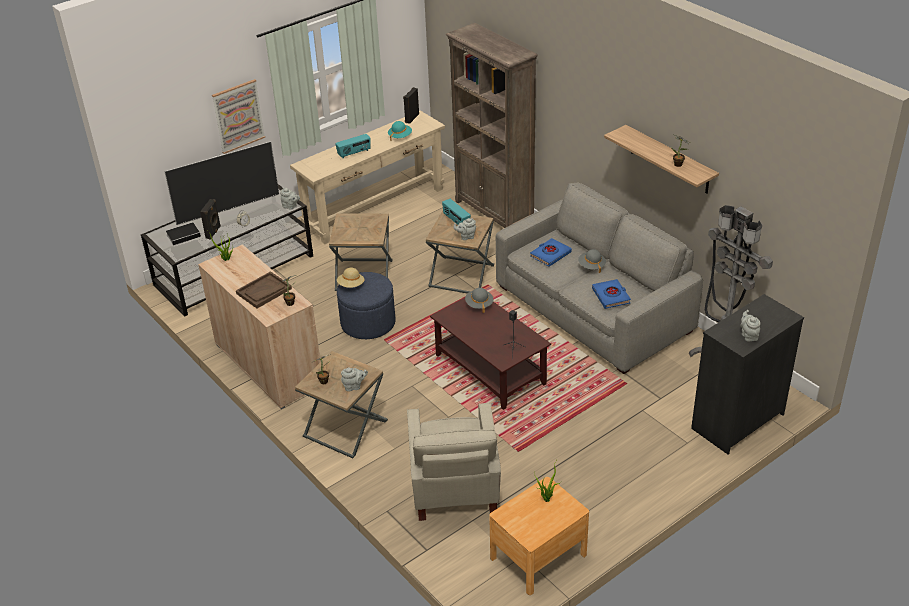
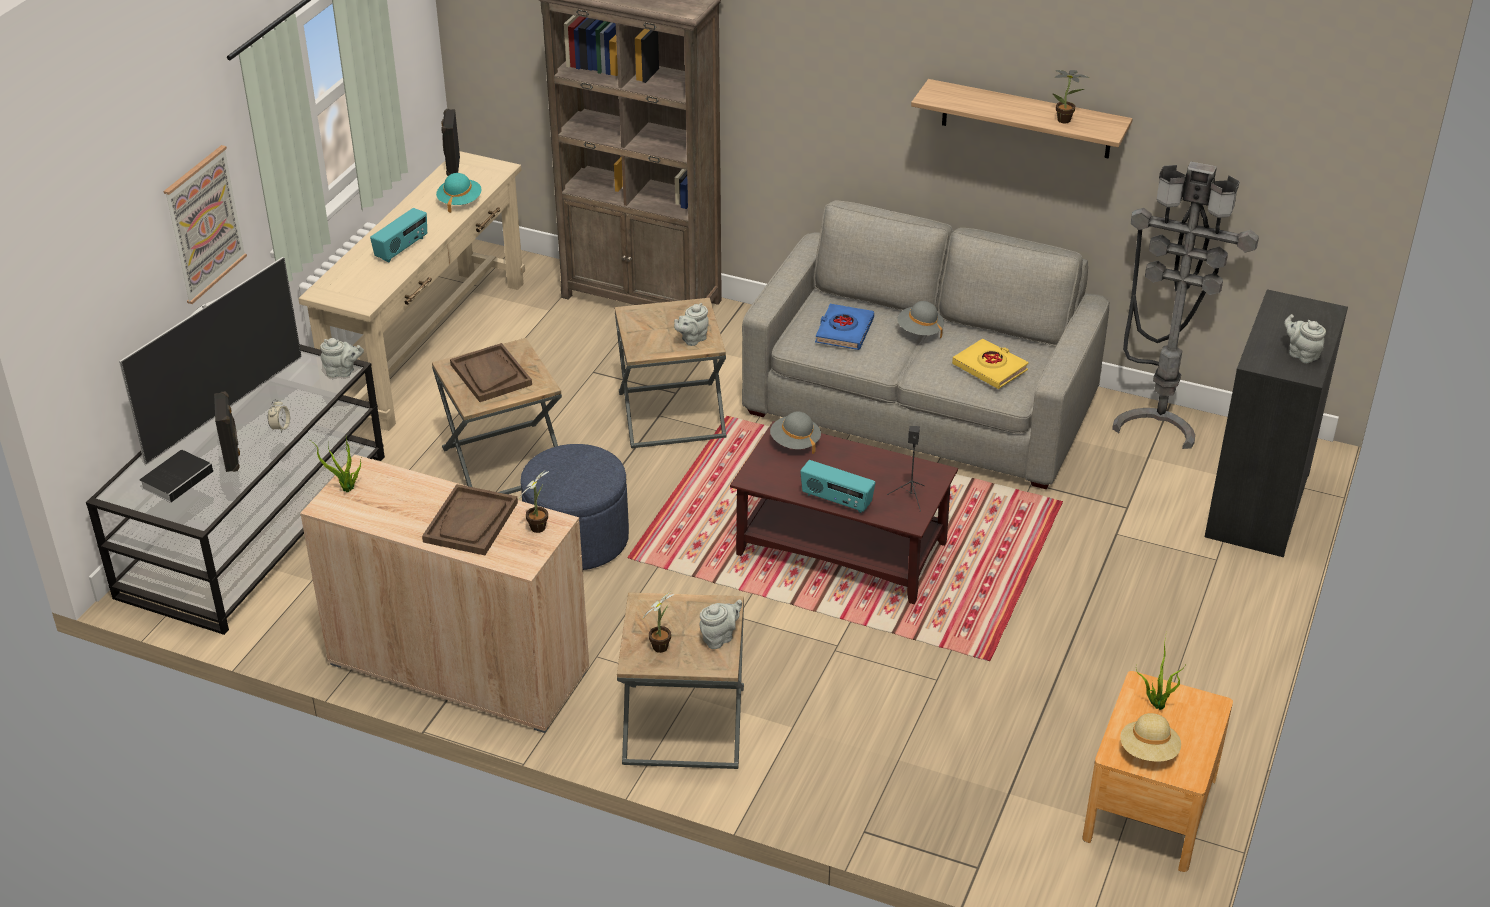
camera: 30 degrees left, 0 degrees up
beige hat [337,268,364,288] -> beige hat moved to [1120,713,1181,762]
beige armchair [407,403,501,521] -> none
radio [442,199,471,225] -> radio moved to [800,460,876,513]
blue book [592,279,631,309] -> yellow book [952,338,1029,389]
none -> brown tray [450,343,532,402]

